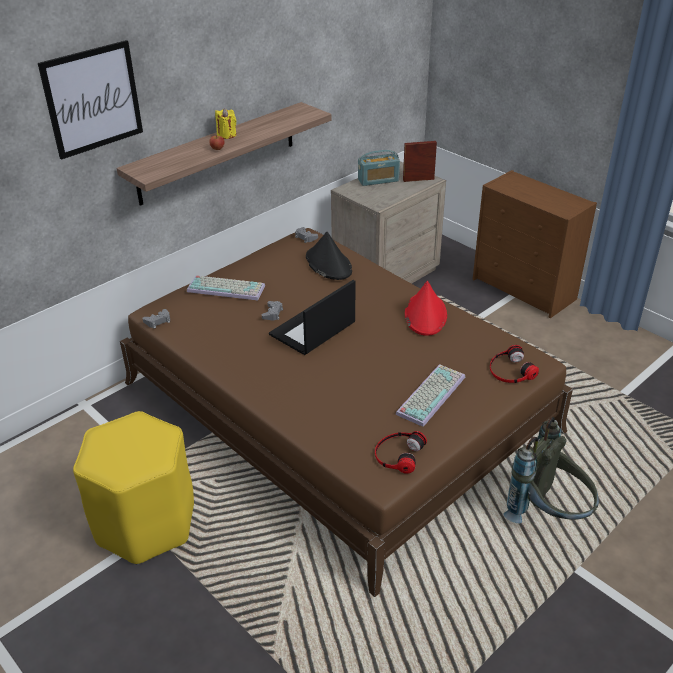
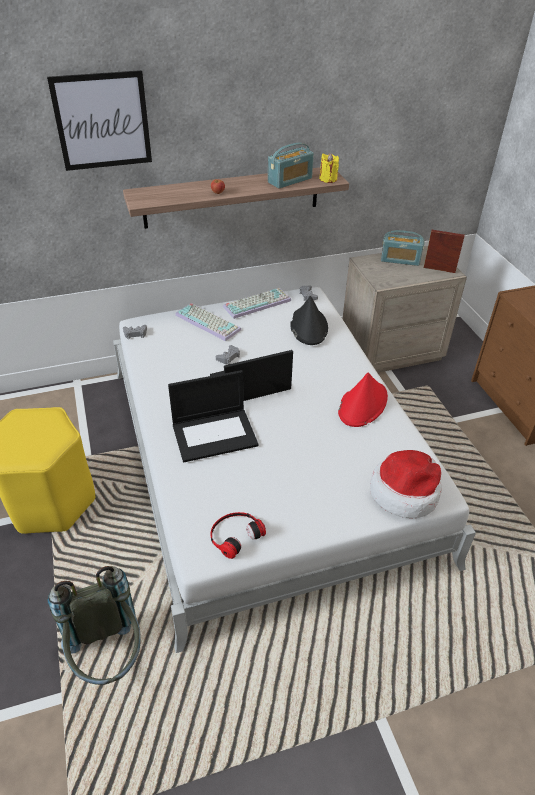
camera: 25 degrees right, 5 degrees up
brown bed [120,228,573,597] -> white bed [113,287,476,653]
yellow candle [215,108,236,139] -> yellow candle moved to [319,153,339,183]
keyboard [396,364,465,427] -> keyboard moved to [223,288,291,319]
headphones [490,345,539,383] -> hat [370,450,442,518]
grey backpack [503,417,599,523] -> grey backpack moved to [47,566,141,685]
none -> laptop [168,370,258,462]
none -> radio [268,143,314,189]

